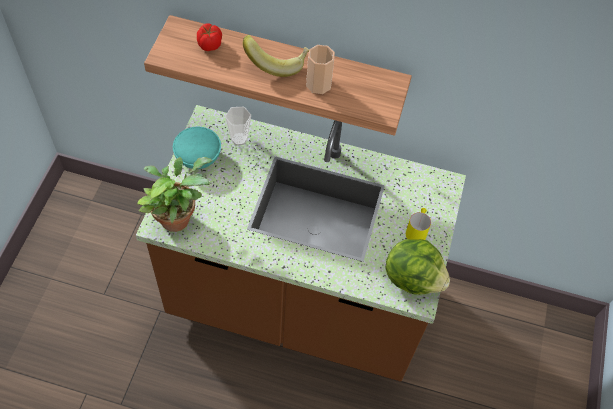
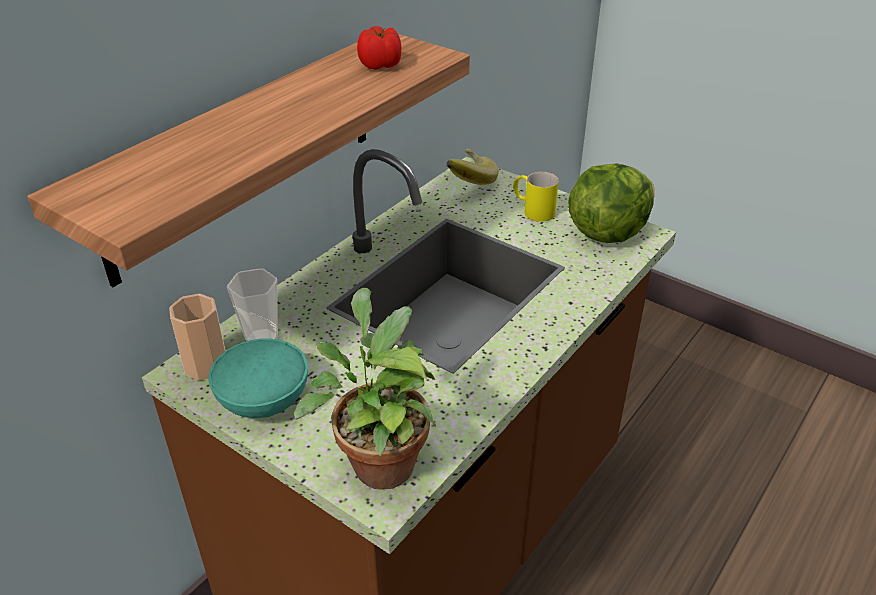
camera: 65 degrees left, 20 degrees down
tomato [197,23,222,51] -> tomato moved to [357,26,401,70]
banana [243,35,309,77] -> banana moved to [446,149,499,185]
cup [306,45,335,94] -> cup moved to [169,294,225,380]

